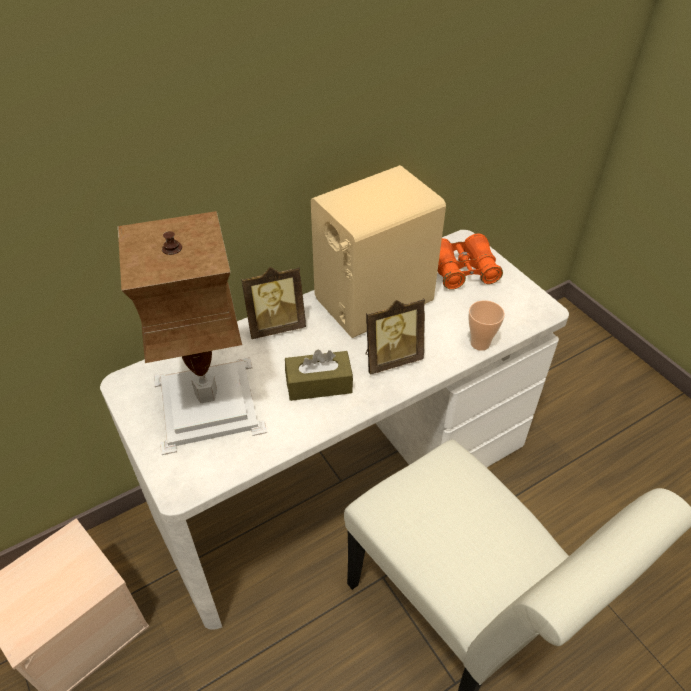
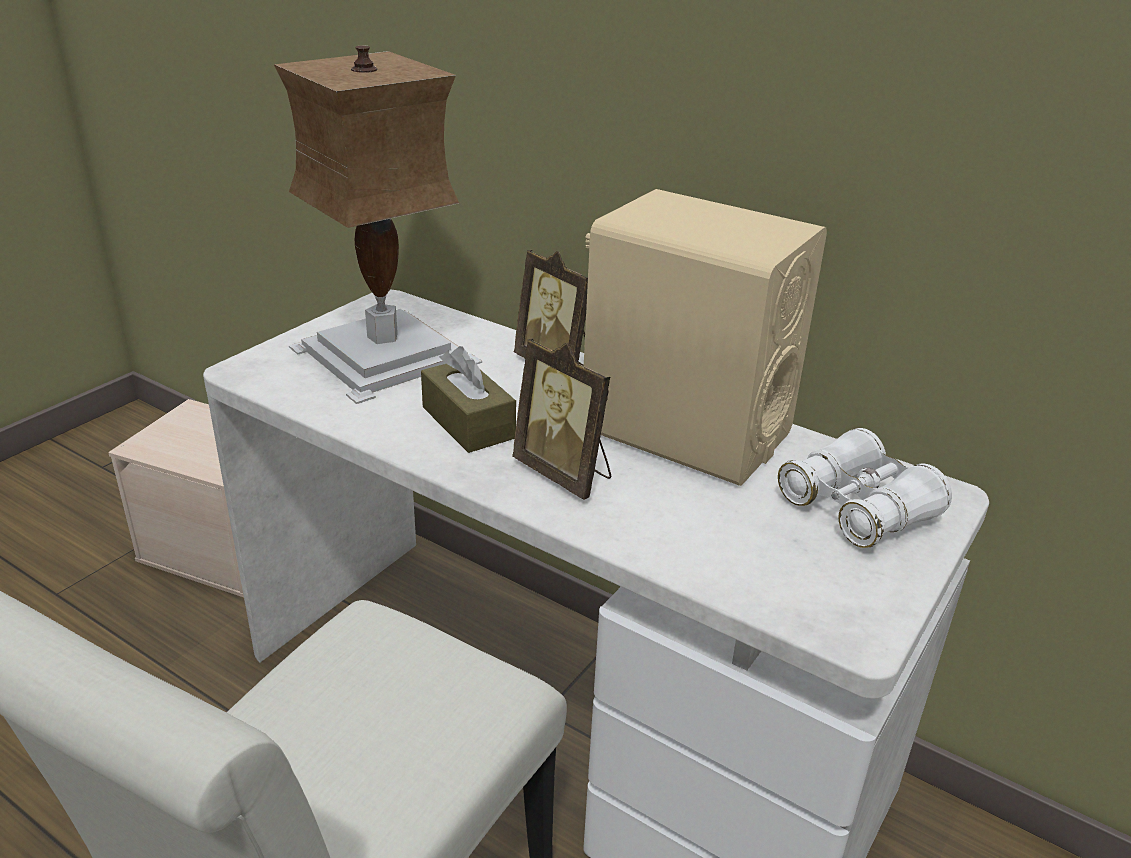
camera: 65 degrees right, 15 degrees down
orange binoculars [438,234,503,290] -> white binoculars [778,428,952,548]
cup [468,300,505,351] -> none

